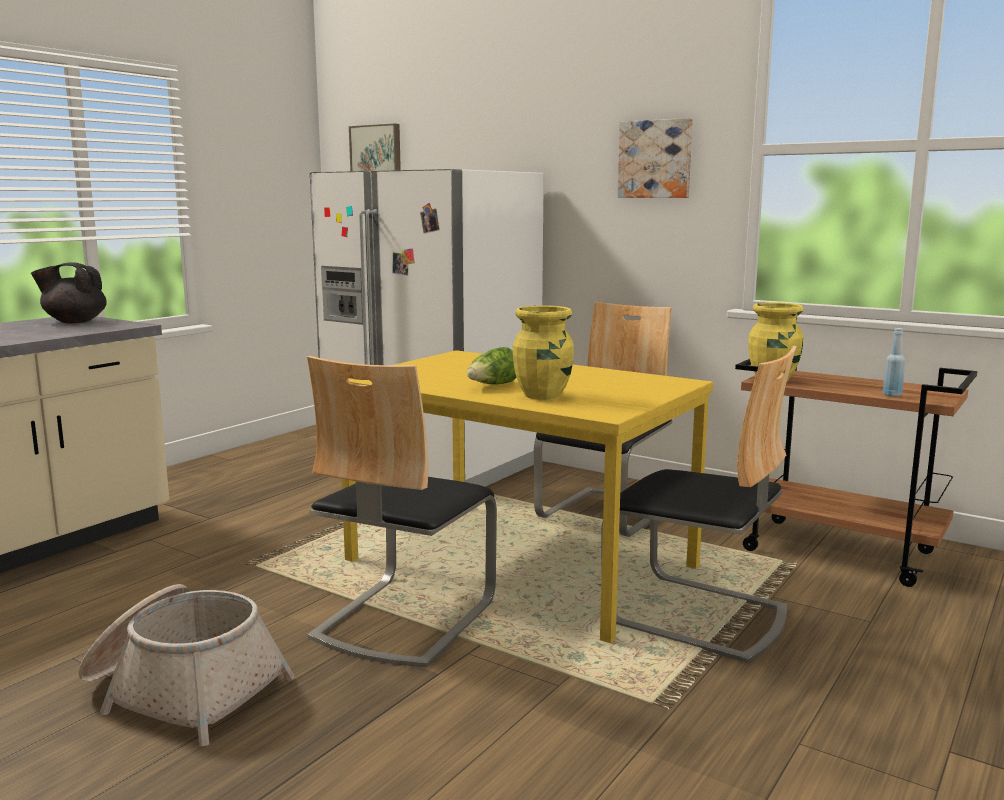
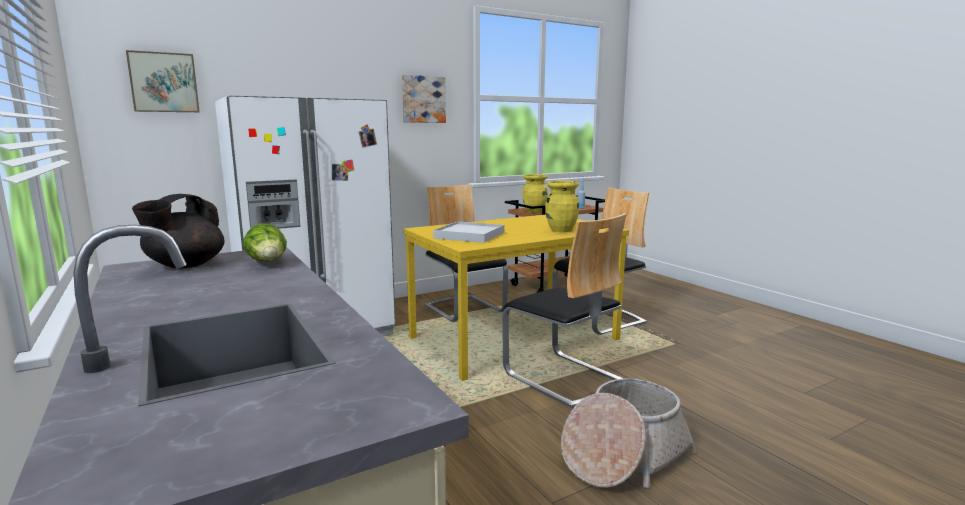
camera: 65 degrees left, 0 degrees up
lettuce [467,347,517,385] -> lettuce moved to [243,223,287,262]
none -> white tray [433,221,504,243]

